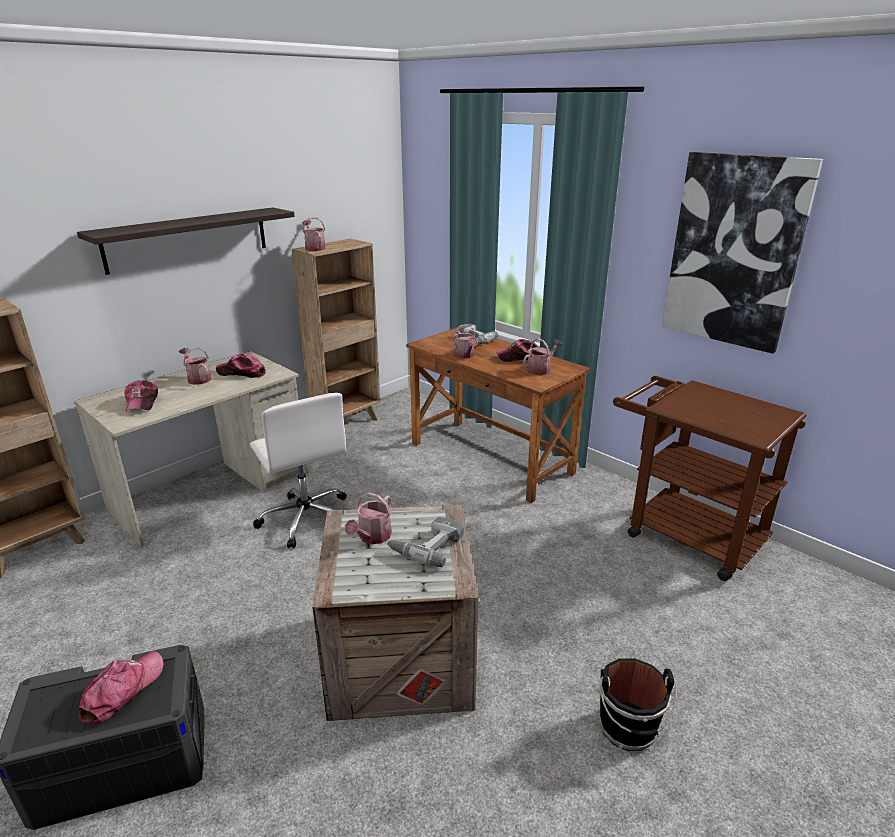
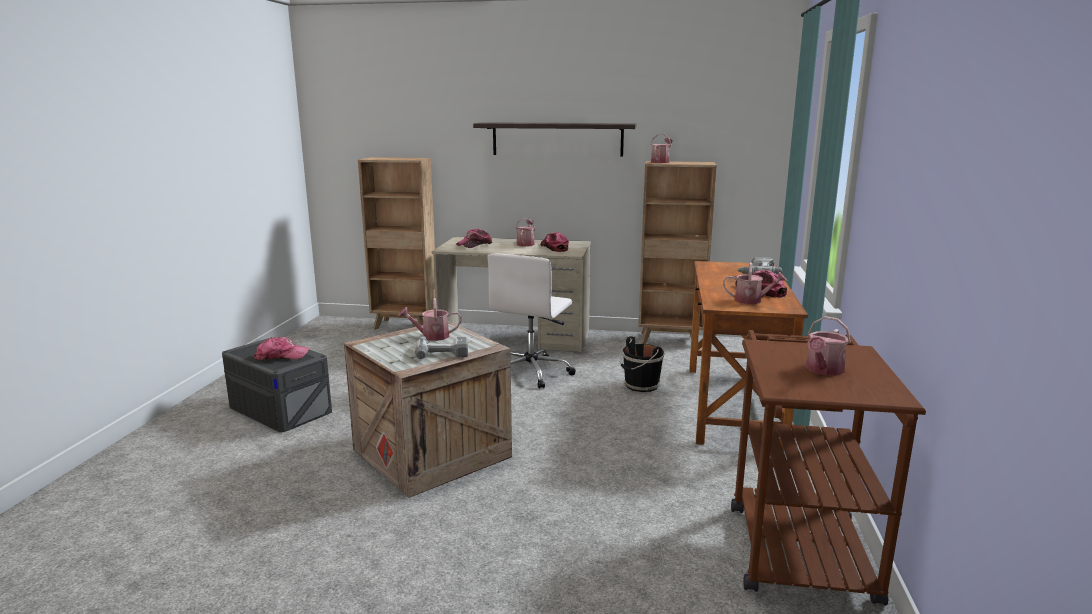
camera: 55 degrees right, 10 degrees down
watering can [452,324,478,359] -> watering can moved to [806,316,851,375]
black bucket [598,658,677,751] -> black bucket moved to [619,336,665,392]
picture [662,152,823,354] -> none

